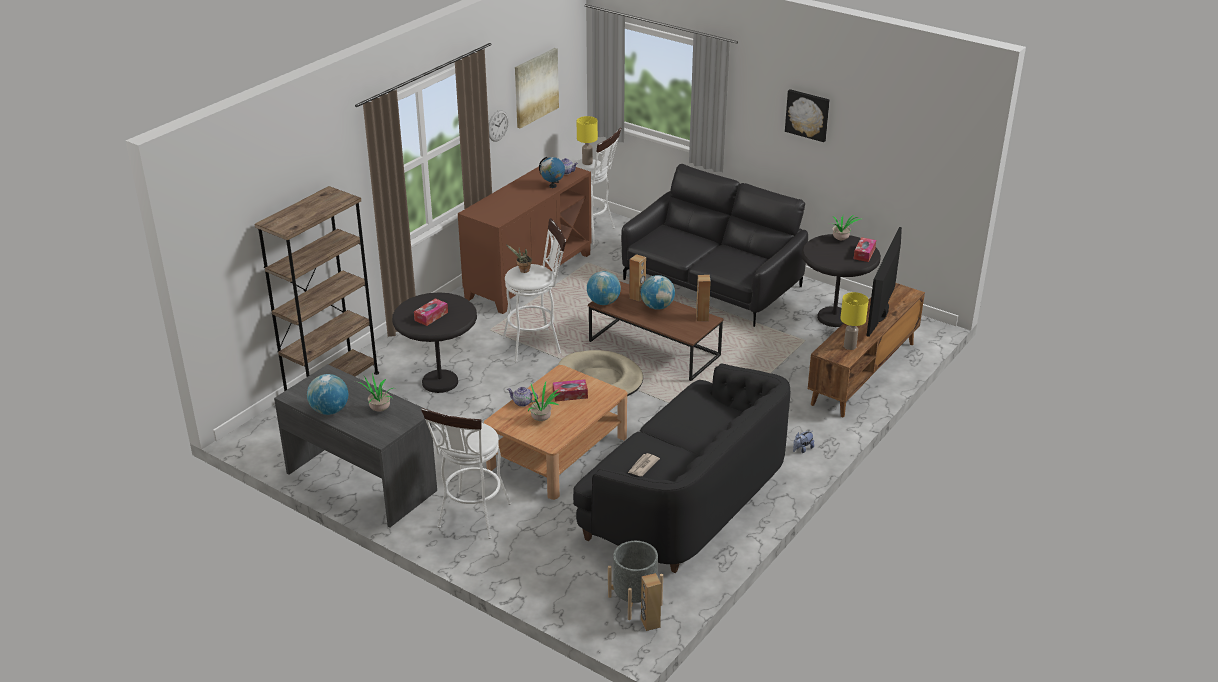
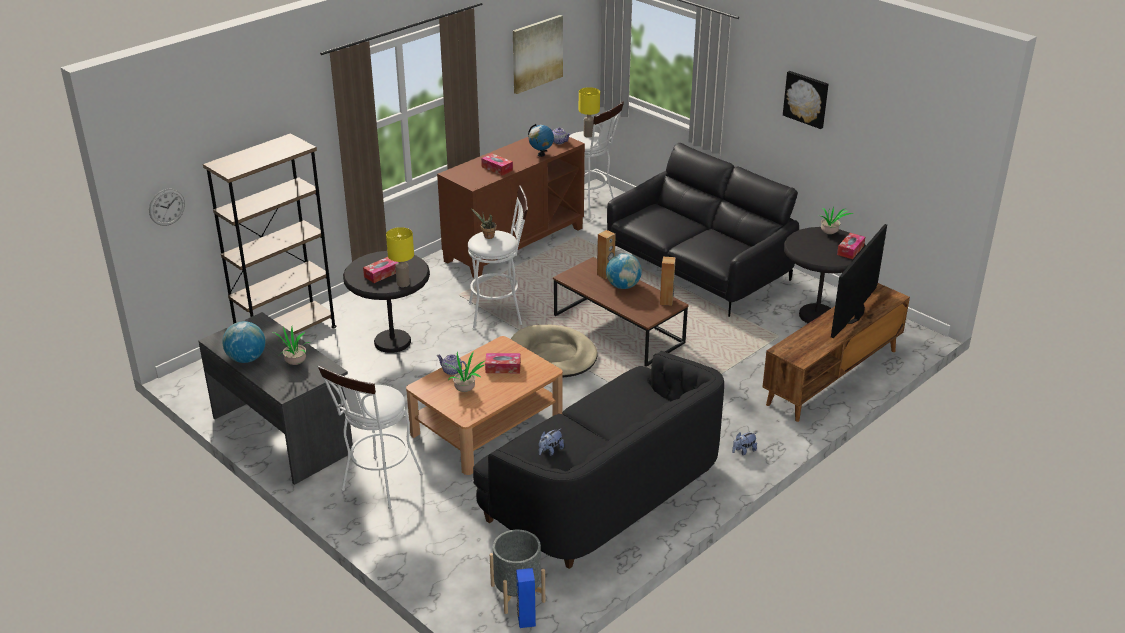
camera: 10 degrees right, 0 degrees up
wall clock [489,110,508,142] -> wall clock moved to [149,189,185,226]
globe [587,271,621,305] -> none
newspaper [628,453,660,476] -> plush toy [539,428,564,456]
brown speaker [641,573,661,631] -> blue speaker [516,568,536,628]
yellow table lamp [840,292,869,350] -> yellow table lamp moved to [386,227,414,287]
none -> tissue box [481,153,513,176]

